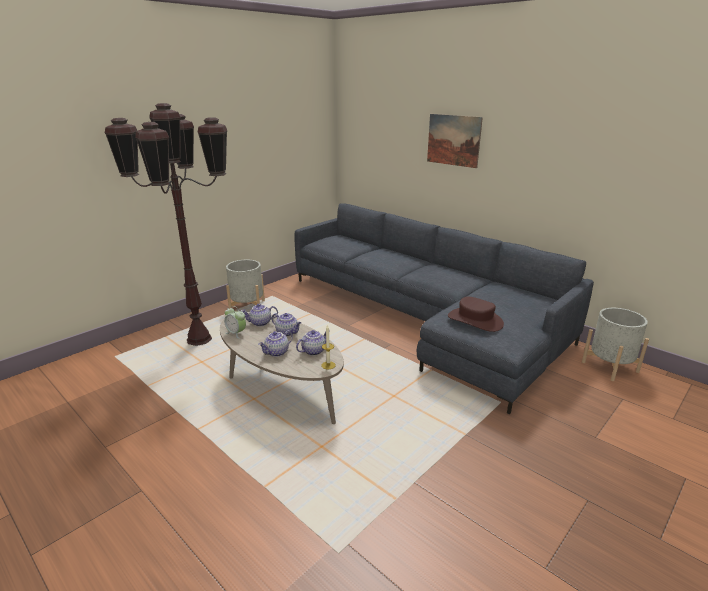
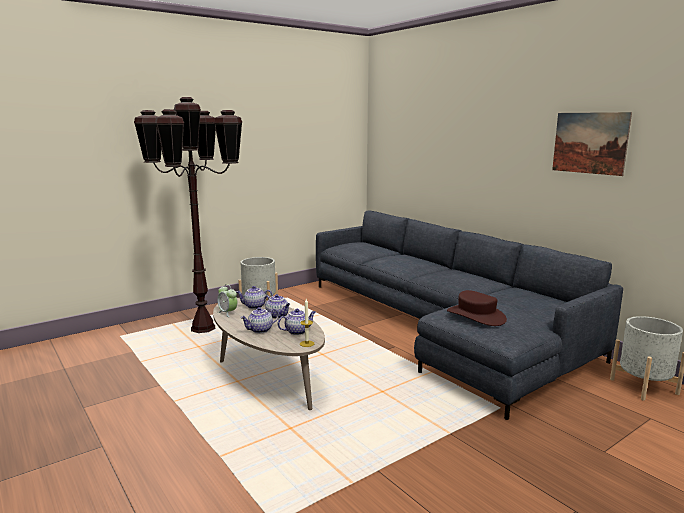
camera: 10 degrees right, 10 degrees down
picture [427,114,483,168] -> picture moved to [552,112,632,176]

